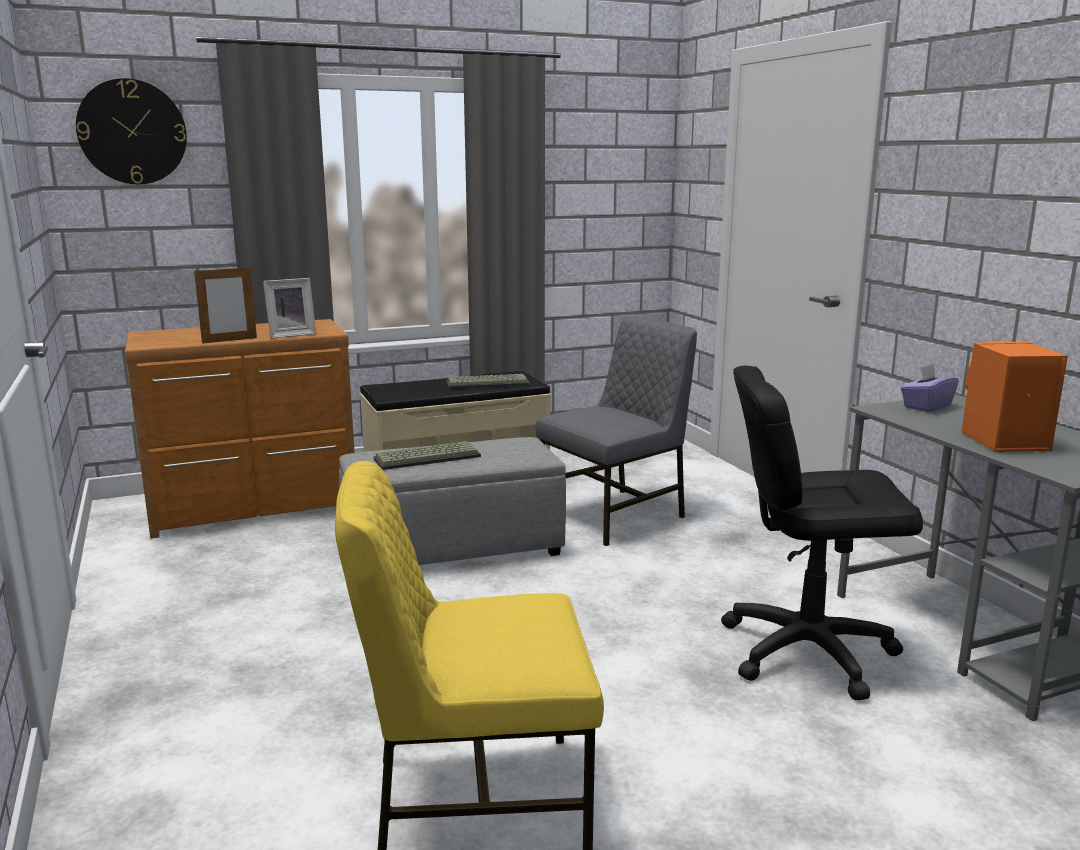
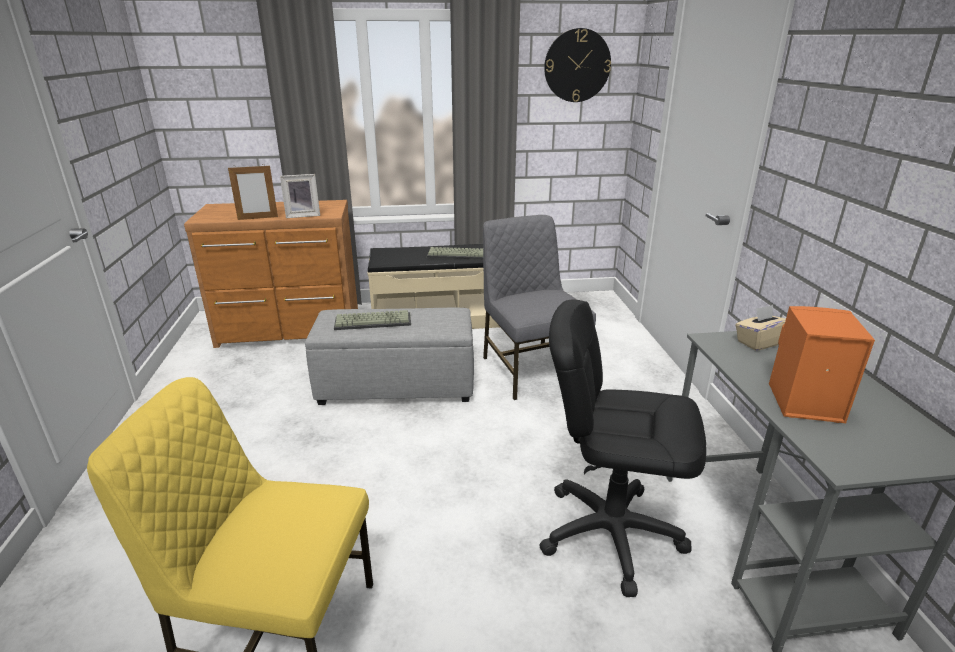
camera: 15 degrees right, 10 degrees up
wall clock [76,78,187,184] -> wall clock moved to [544,28,611,102]
grey chair [536,316,697,546] -> grey chair turned 90 degrees counterclockwise [483,215,596,400]
purple tissue box [901,364,959,412] -> beige tissue box [735,305,786,351]

